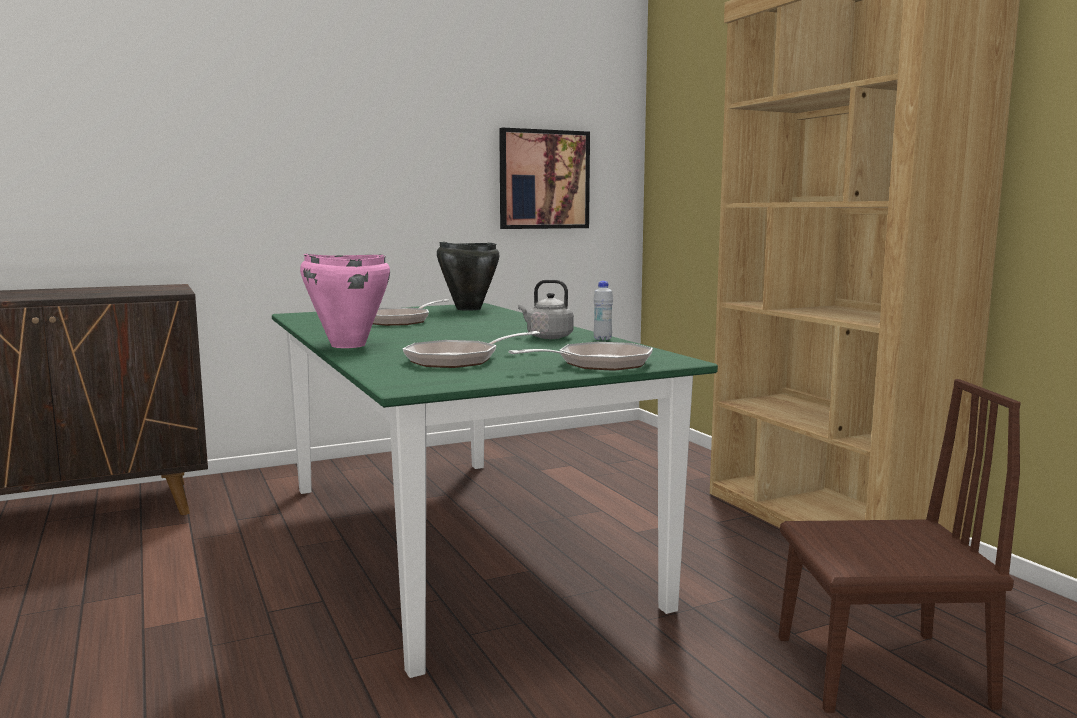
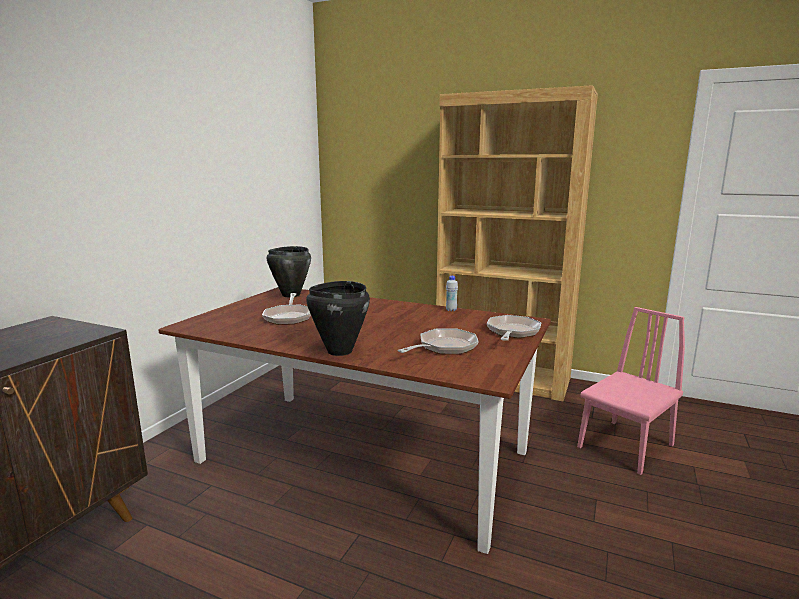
camera: 40 degrees left, 5 degrees up
green dining table [272,303,718,678] -> brown dining table [159,287,551,554]
pink cooking pot [300,254,390,348] -> black cooking pot [306,281,370,356]
frying pan [403,331,540,368] -> frying pan turned 150 degrees counterclockwise [398,329,479,354]
picture [499,128,590,229] -> none
grey kettle [518,279,574,339] -> none
brown chair [779,379,1021,713] -> pink chair [577,307,685,475]

